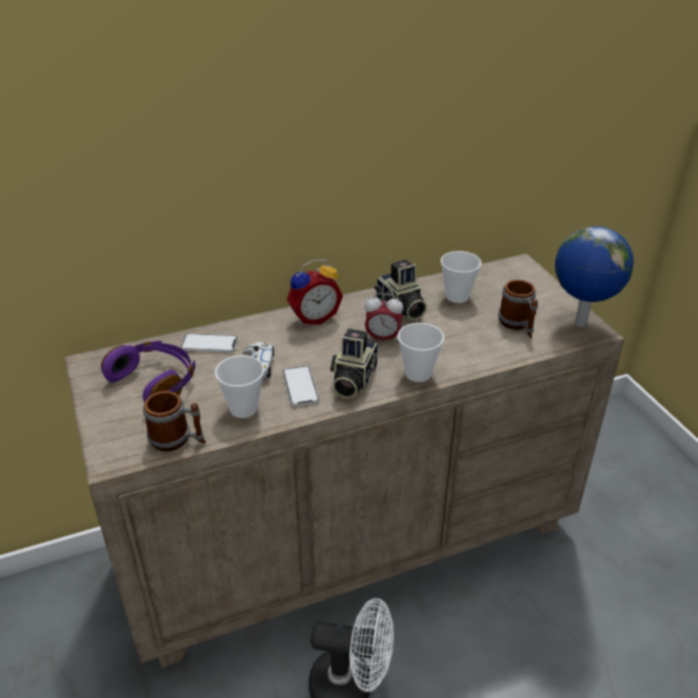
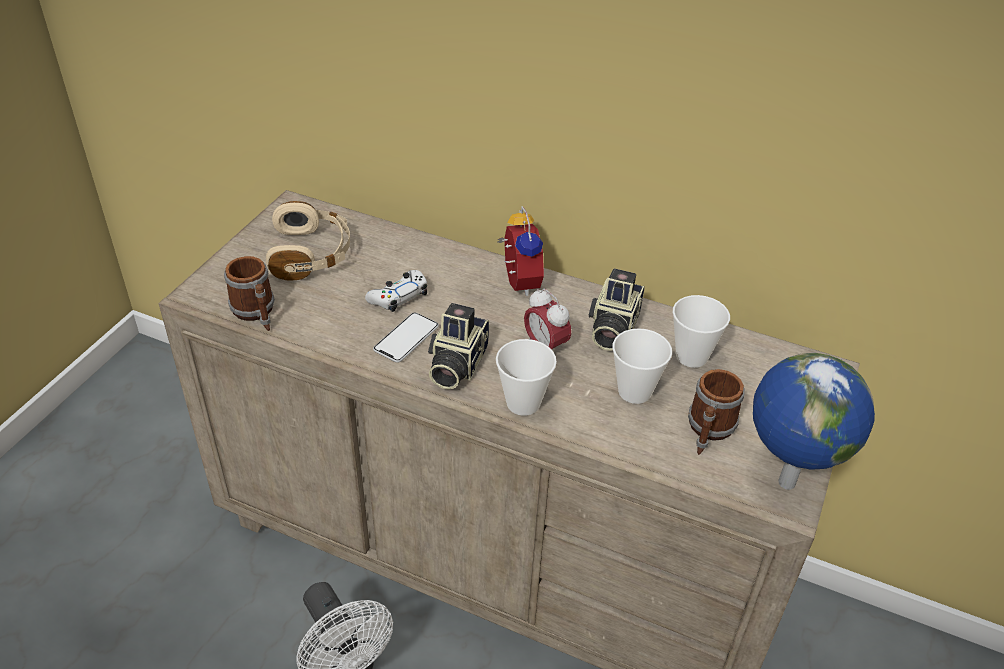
camera: 45 degrees right, 5 degrees up
purple headphones [101,341,196,403] -> beige headphones [266,201,350,281]
phone [180,334,238,353] -> none
cup [215,355,264,418] -> cup moved to [612,328,672,404]
alarm clock [287,259,343,325] -> alarm clock turned 120 degrees counterclockwise [497,206,544,296]
camera [330,329,378,399] -> camera turned 45 degrees counterclockwise [428,303,489,389]

